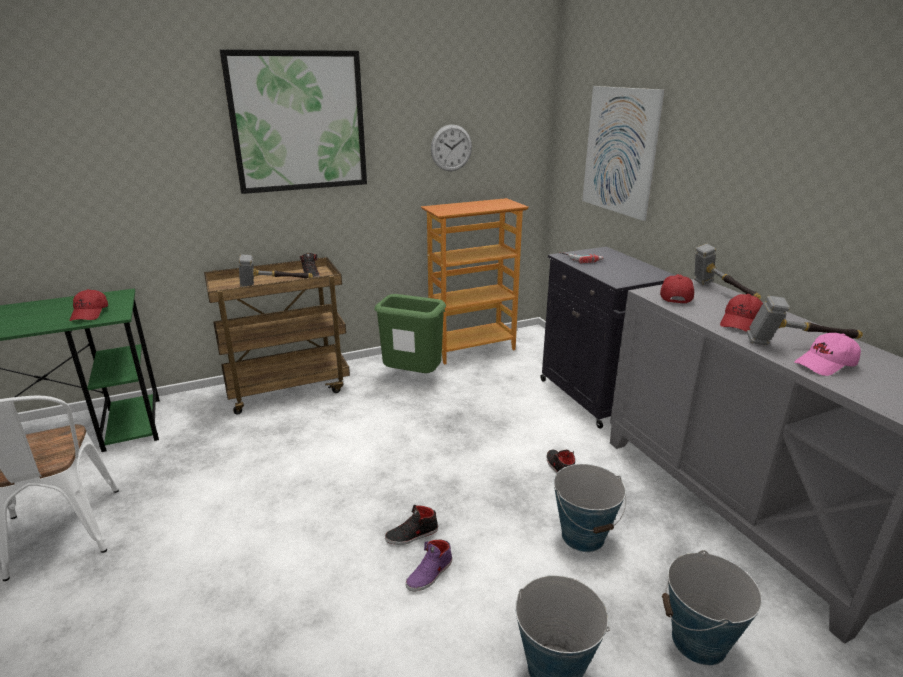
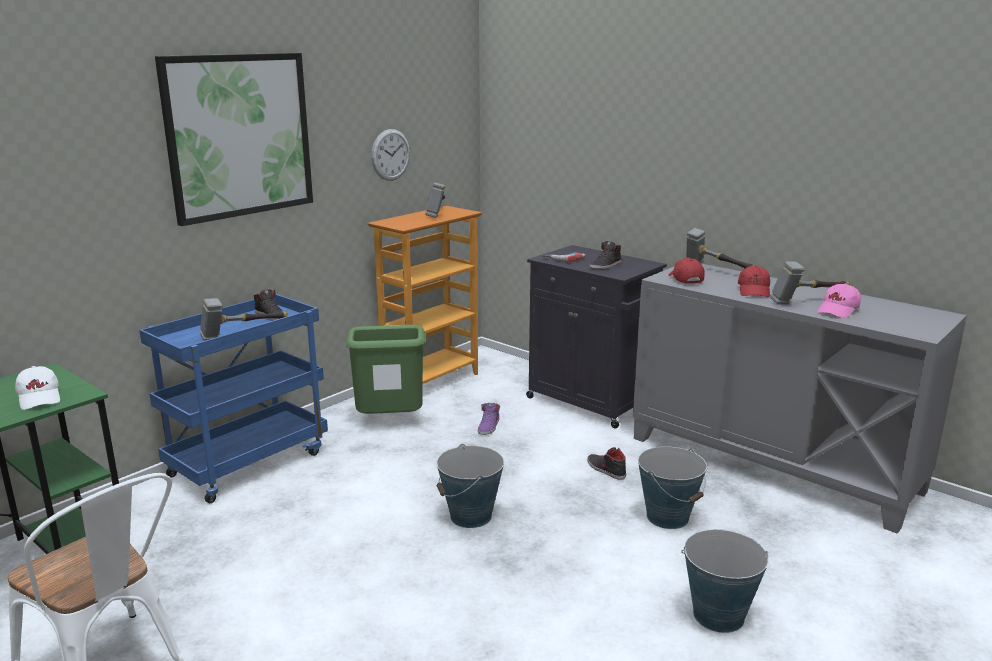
camera: 25 degrees left, 5 degrees down
red cap [69,289,108,321] -> white cap [15,366,60,410]
brown cart [204,257,350,415] -> blue cart [139,294,328,503]
black shoe [385,505,438,545] -> black shoe moved to [590,241,621,269]
purple shoe [406,540,452,591] -> purple shoe moved to [478,403,500,435]
picture [582,86,665,221] -> none
bucket [662,550,762,665] -> bucket moved to [437,444,504,528]
none -> hammer [425,182,445,218]

